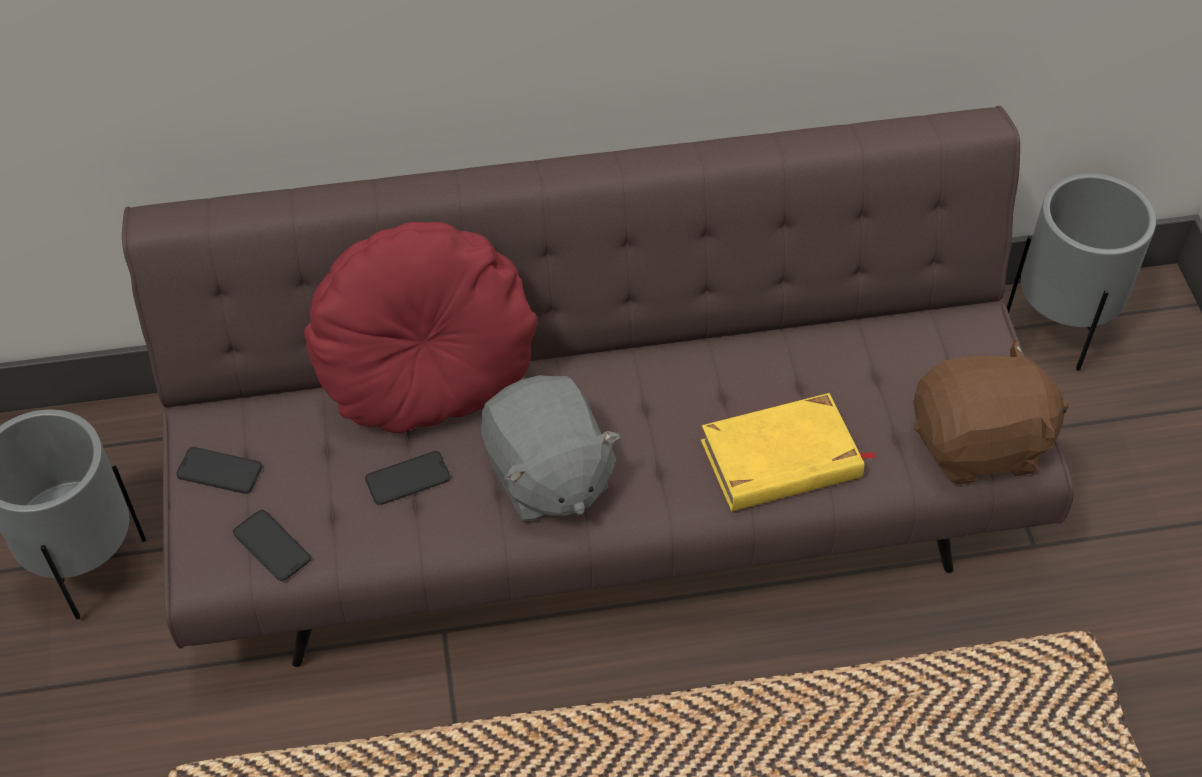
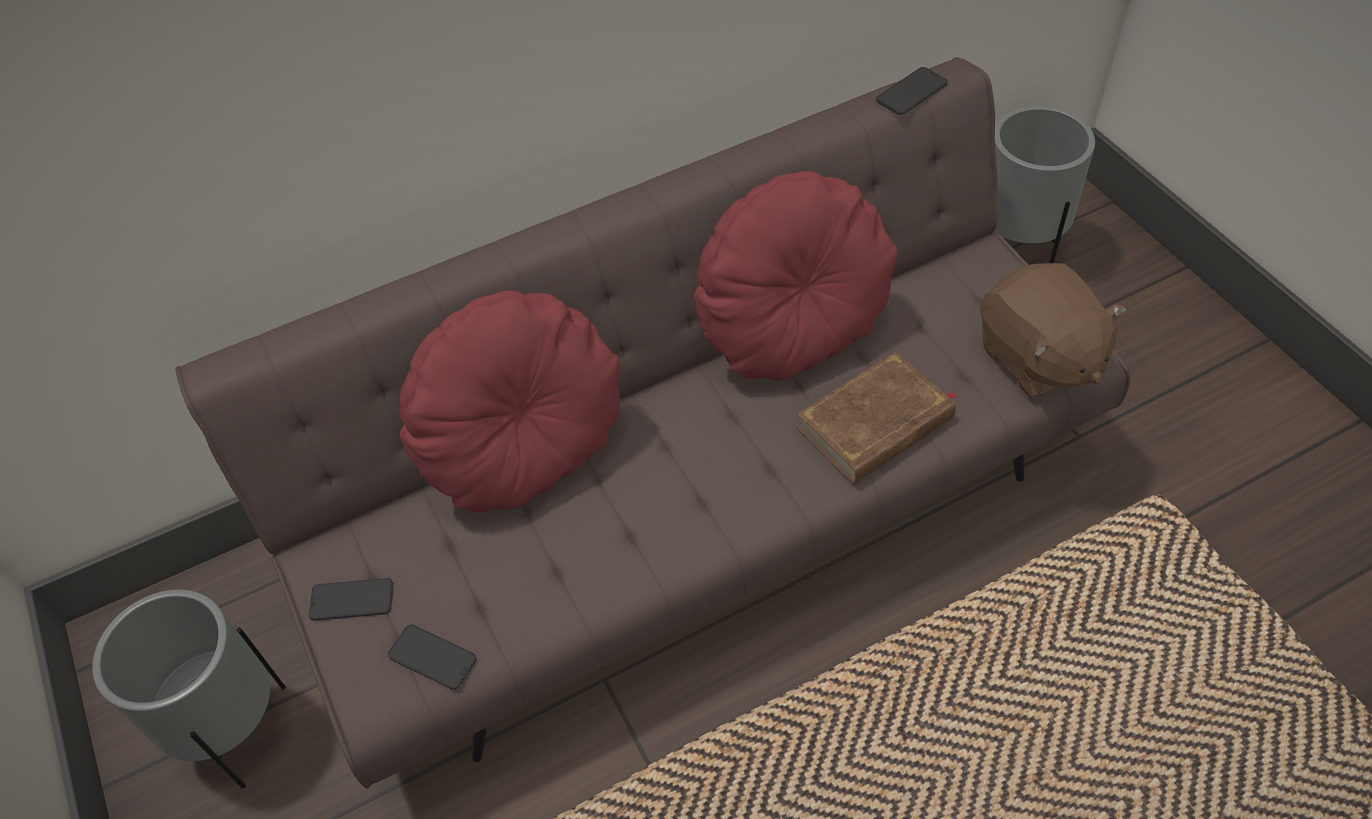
camera: 15 degrees left, 0 degrees up
phone [365,451,451,505] -> phone moved to [876,67,948,115]
grey plush toy [481,375,621,521] -> none
yellow book [701,393,877,511] -> brown book [797,351,957,484]
brown plush toy [913,340,1069,484] -> brown plush toy turned 90 degrees clockwise [980,263,1126,398]
none -> red pillow [694,171,898,380]

